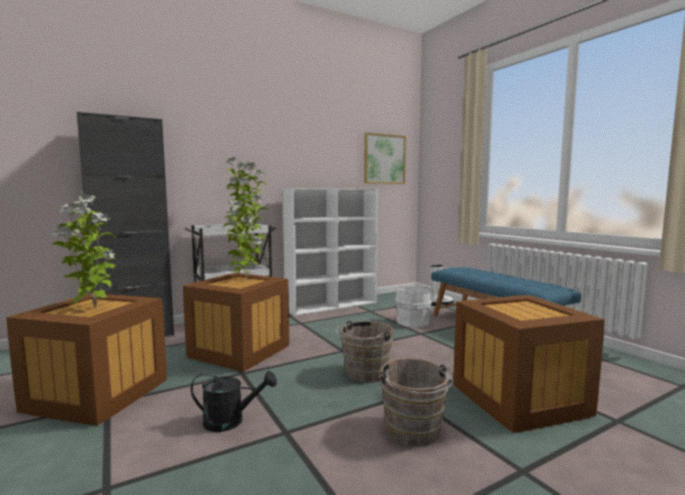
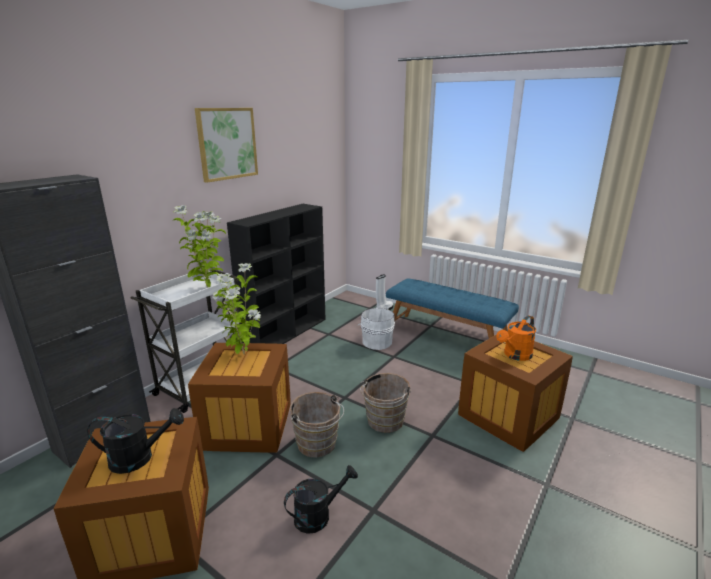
camera: 25 degrees left, 15 degrees up
potted plant [52,194,116,308] -> black watering can [87,408,184,474]
white bookcase [283,188,378,316] -> black bookcase [227,204,326,344]
picture [364,133,406,184] -> picture moved to [195,108,258,183]
brown bucket [379,358,453,446] -> brown bucket moved to [290,392,344,458]
none -> orange watering can [496,315,536,361]

